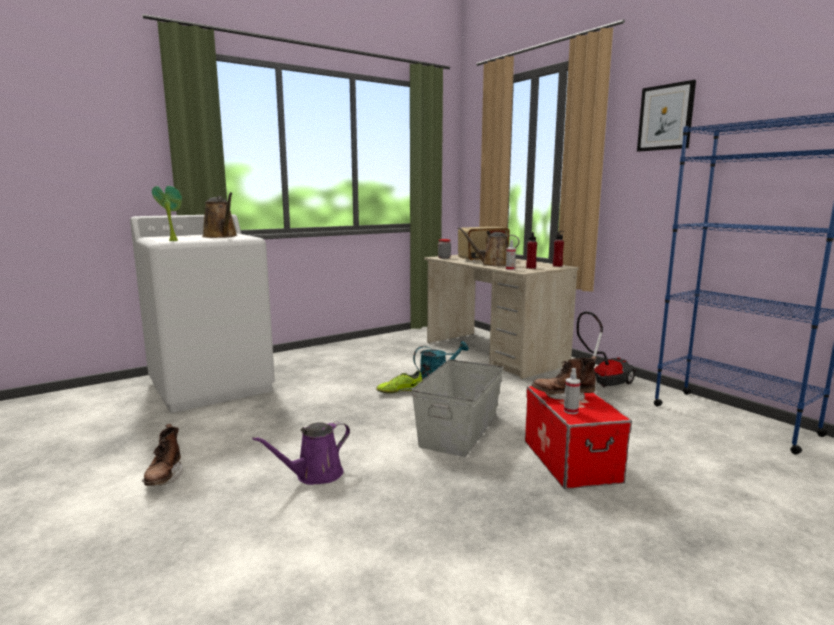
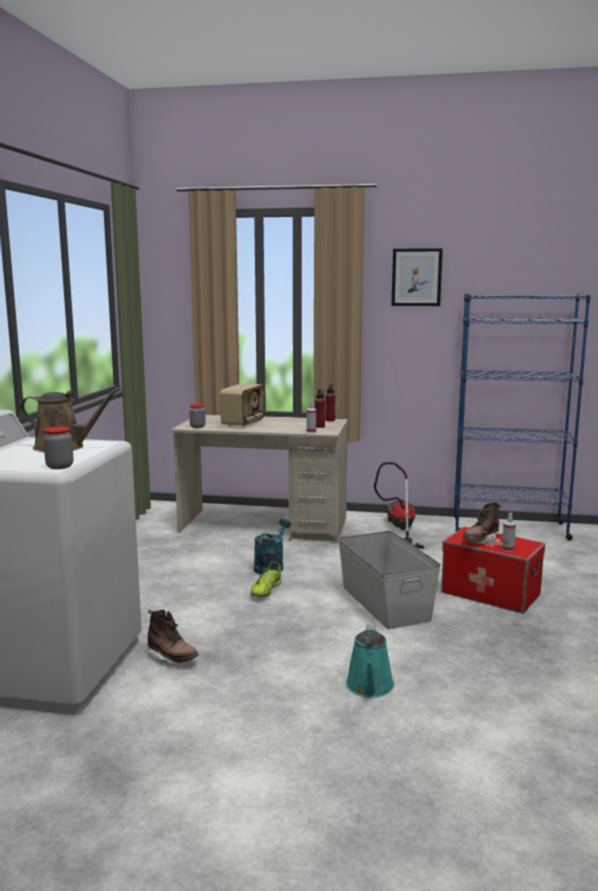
camera: 45 degrees left, 0 degrees up
brown boot [142,424,183,486] -> brown boot moved to [148,610,199,664]
potted plant [152,186,182,241] -> jar [43,426,73,469]
purple watering can [253,421,350,485] -> turquoise watering can [346,625,394,698]
brown watering can [458,227,520,266] -> none

